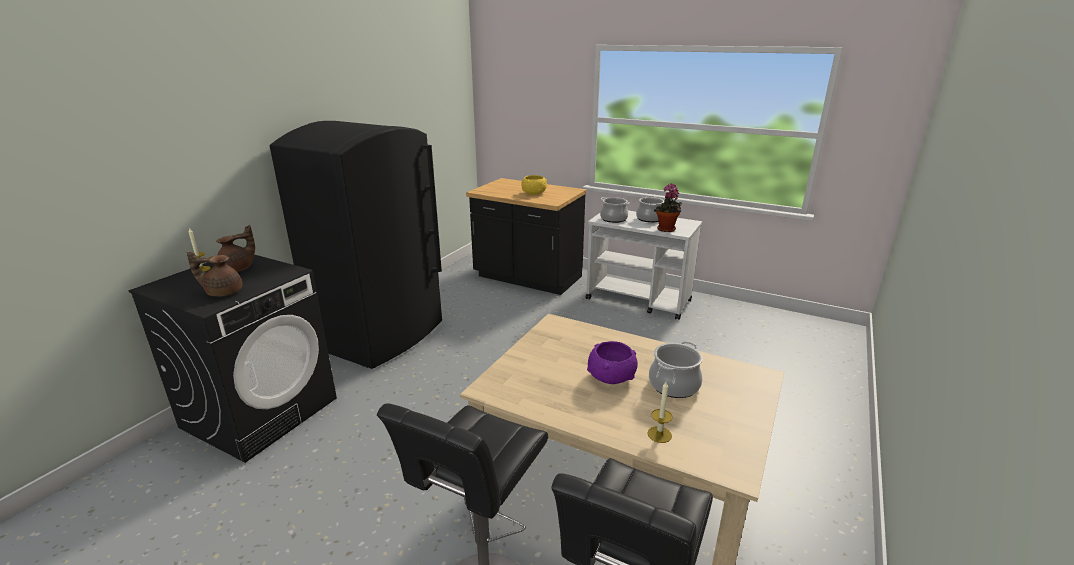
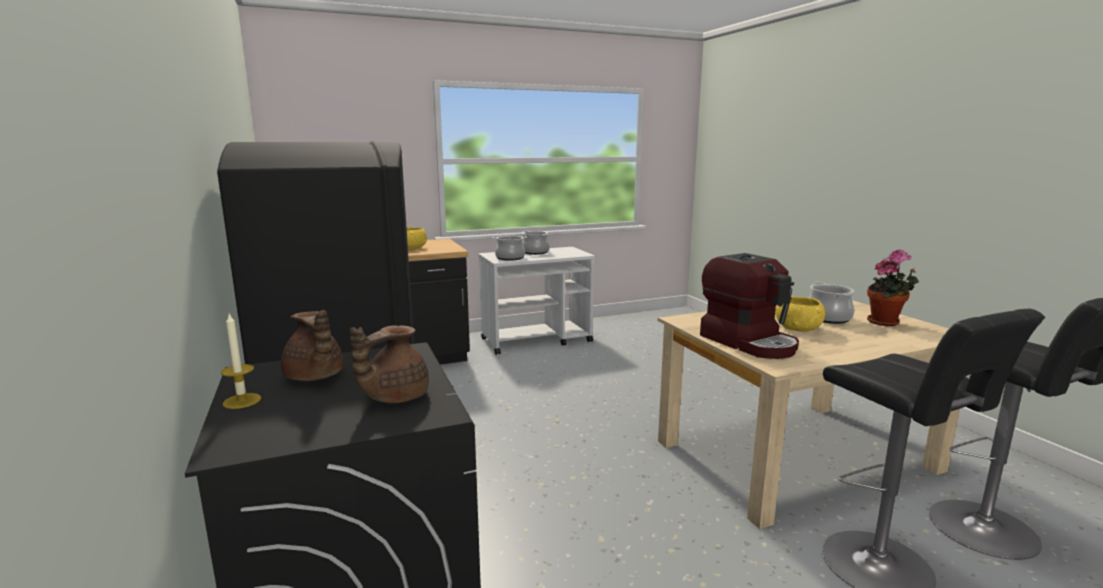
camera: 50 degrees left, 10 degrees down
brown teapot [216,225,255,272] -> brown teapot turned 150 degrees clockwise [281,310,343,381]
purple bowl [587,341,638,384] -> yellow bowl [775,296,825,331]
candle [647,382,673,443] -> none
potted plant [654,183,682,232] -> potted plant moved to [867,249,919,326]
none -> coffee machine [700,253,799,359]

